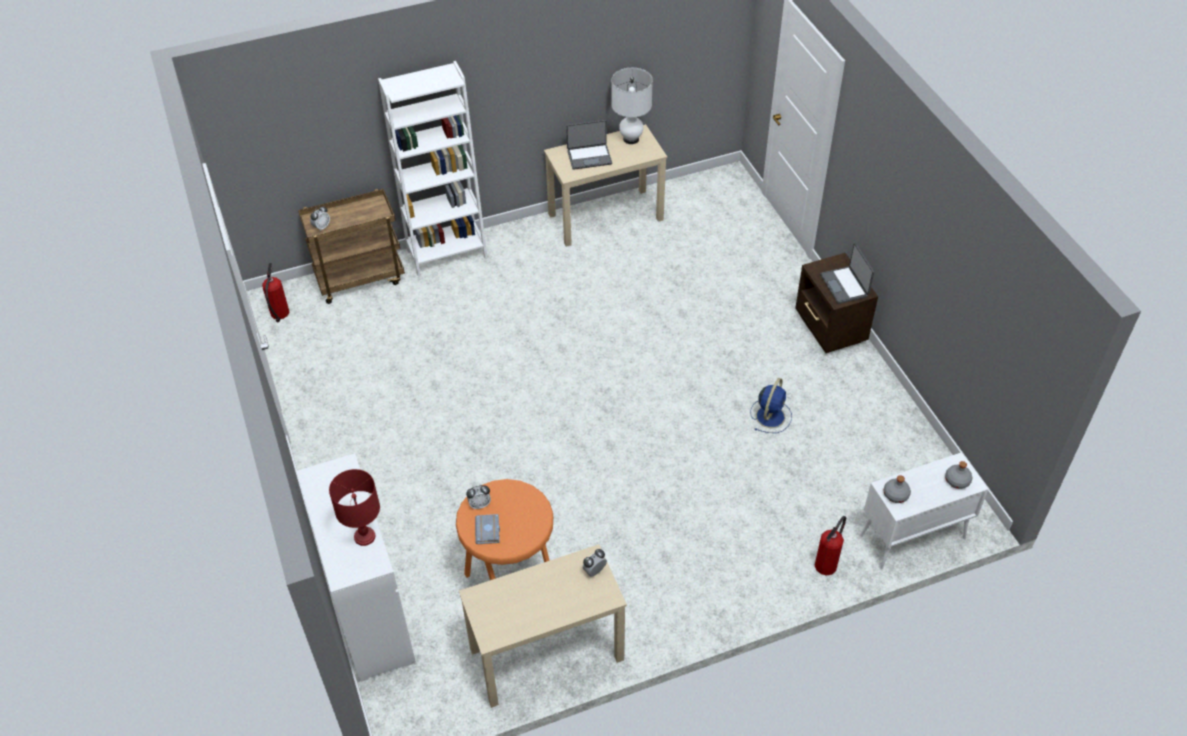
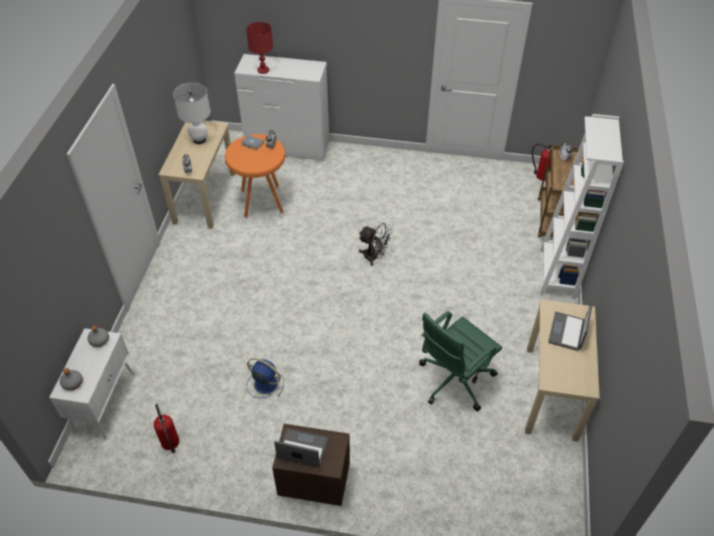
camera: 120 degrees right, 0 degrees up
white table lamp [611,68,653,144] -> white table lamp moved to [173,83,211,144]
blue fan [750,378,792,433] -> blue fan turned 150 degrees clockwise [247,358,284,398]
fire extinguisher [815,516,846,576] -> fire extinguisher moved to [154,404,179,453]
none -> grey fan [359,223,393,266]
none -> green office chair [419,311,502,411]

